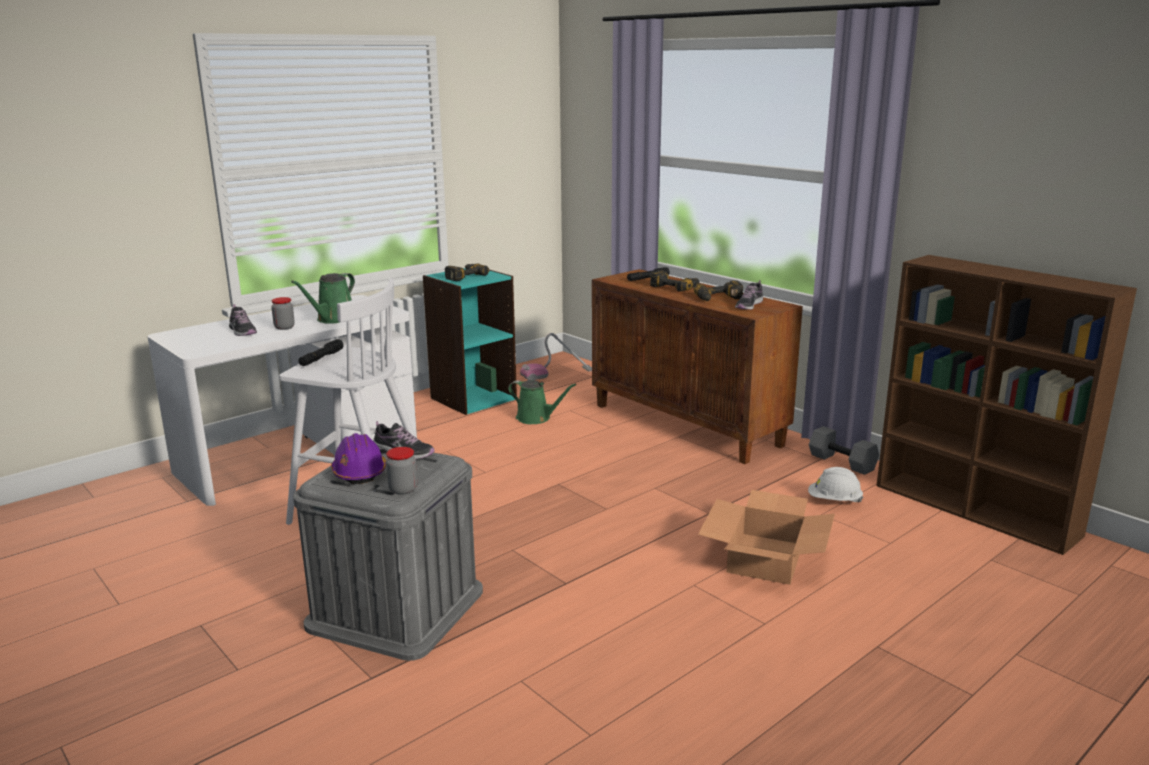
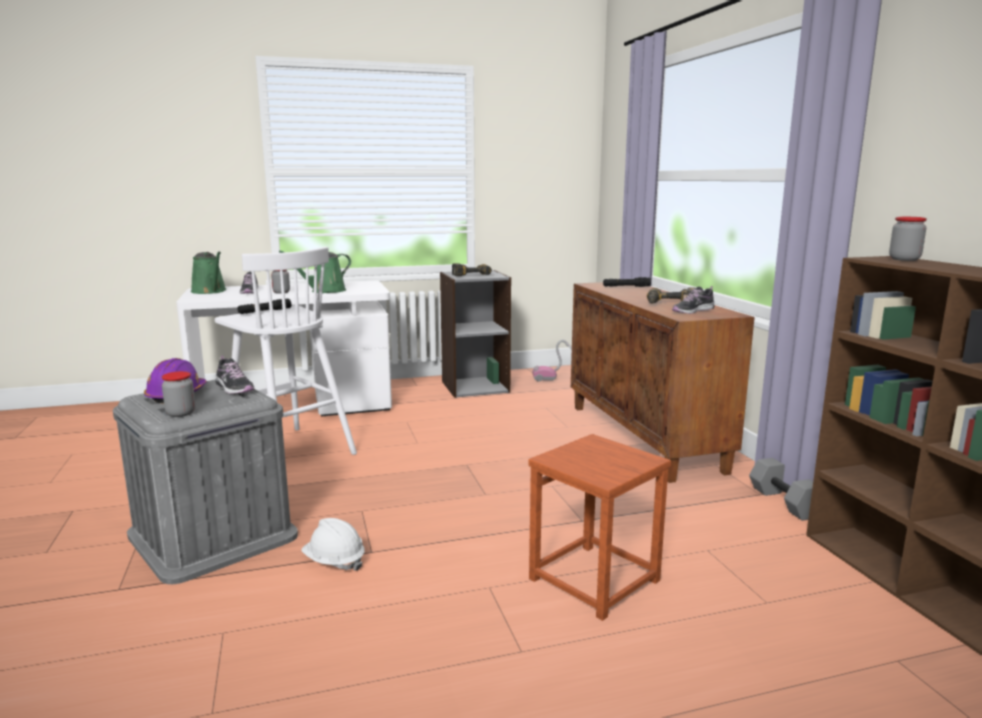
camera: 25 degrees right, 5 degrees down
turquoise bookcase [423,268,517,415] -> grey bookcase [440,270,511,398]
green watering can [508,380,576,424] -> green watering can moved to [191,252,226,294]
power drill [650,270,699,292] -> none
cardboard box [698,490,835,585] -> brown stool [529,434,671,621]
white hard hat [808,467,863,502] -> white hard hat moved to [301,518,365,571]
none -> jar [889,217,927,261]

